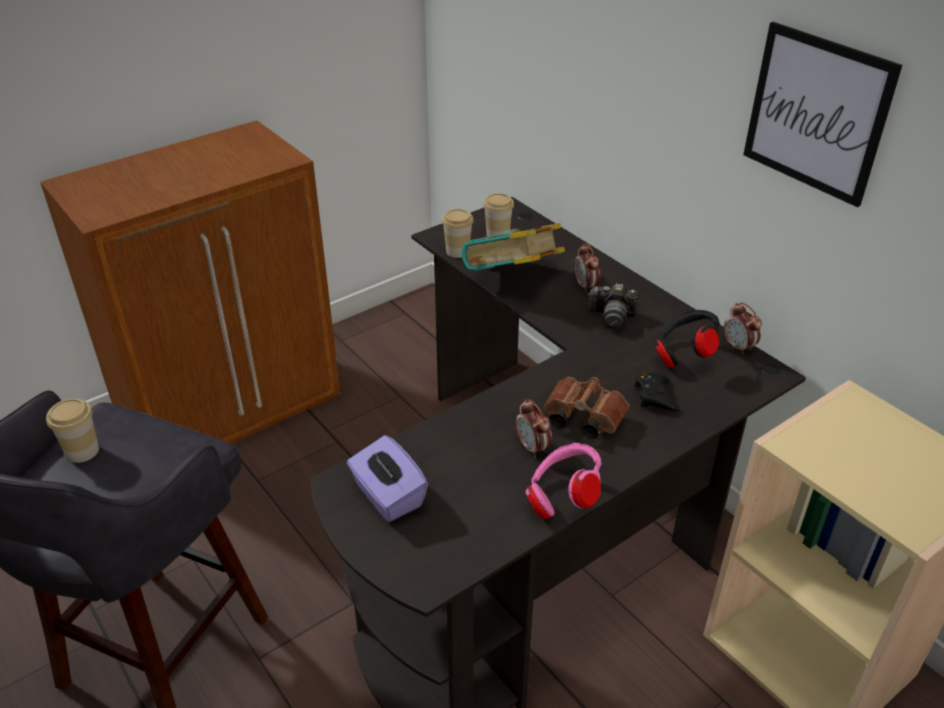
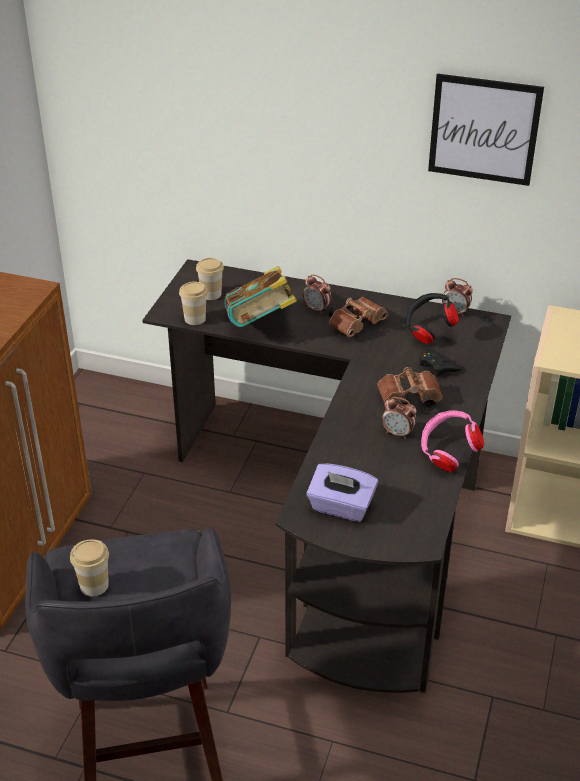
camera: 35 degrees left, 0 degrees up
camera [588,283,639,329] -> brown binoculars [328,297,388,337]

